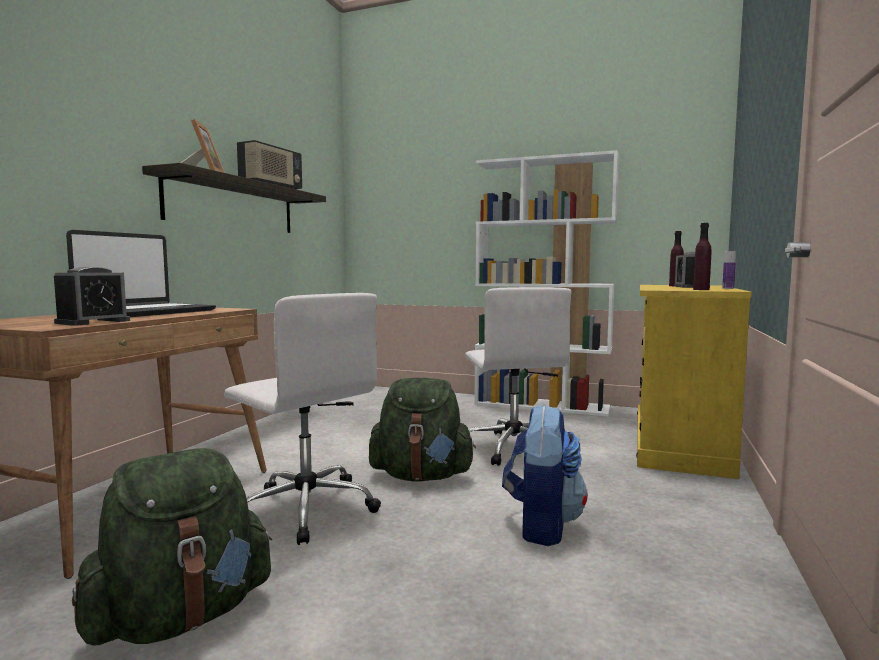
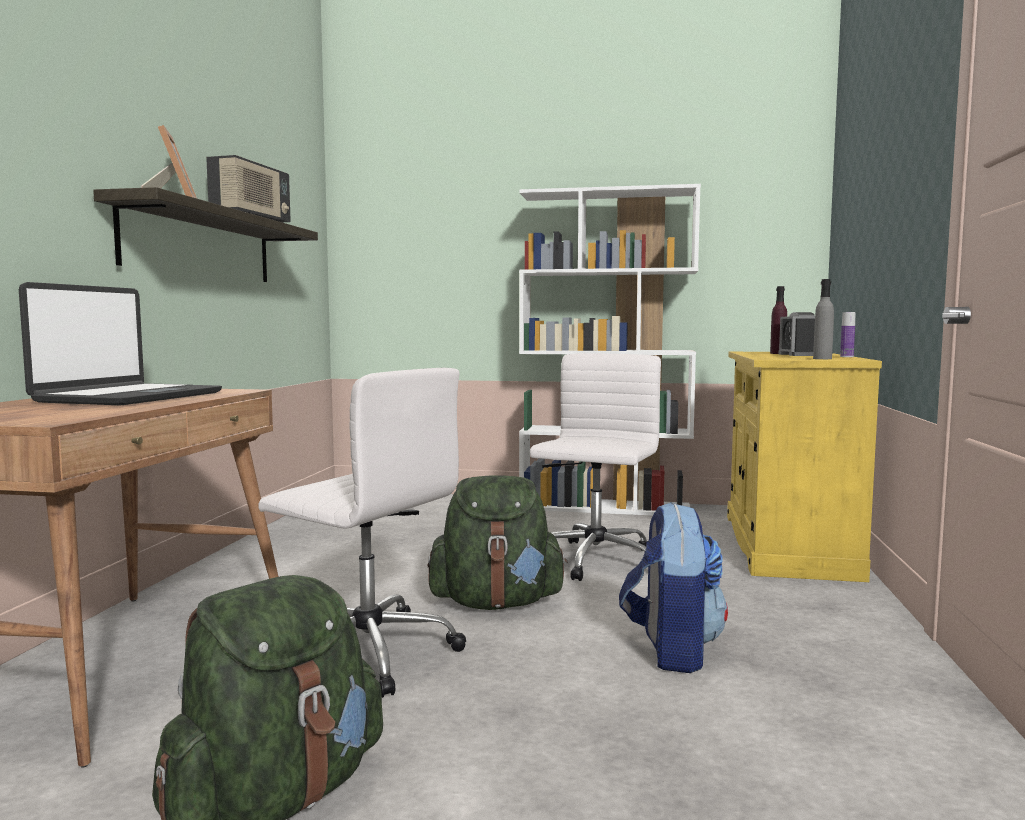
camera: 10 degrees left, 0 degrees up
alarm clock [54,267,130,326] -> none
white office chair [465,287,572,466] -> white office chair turned 135 degrees counterclockwise [530,354,661,581]
purple bottle [693,223,711,290] -> grey bottle [813,279,834,359]

